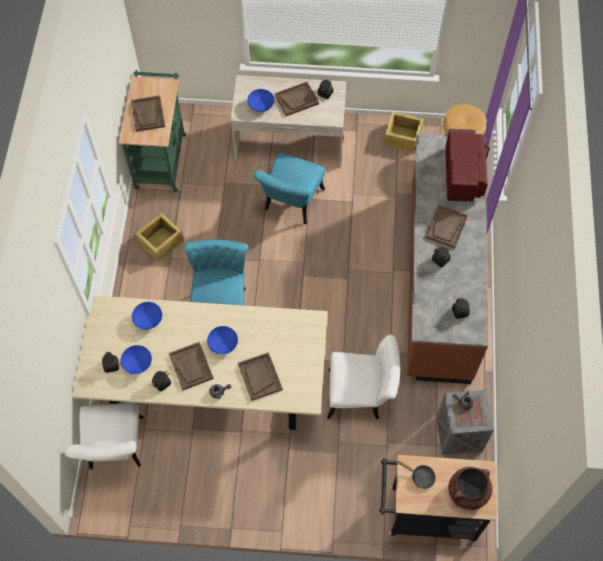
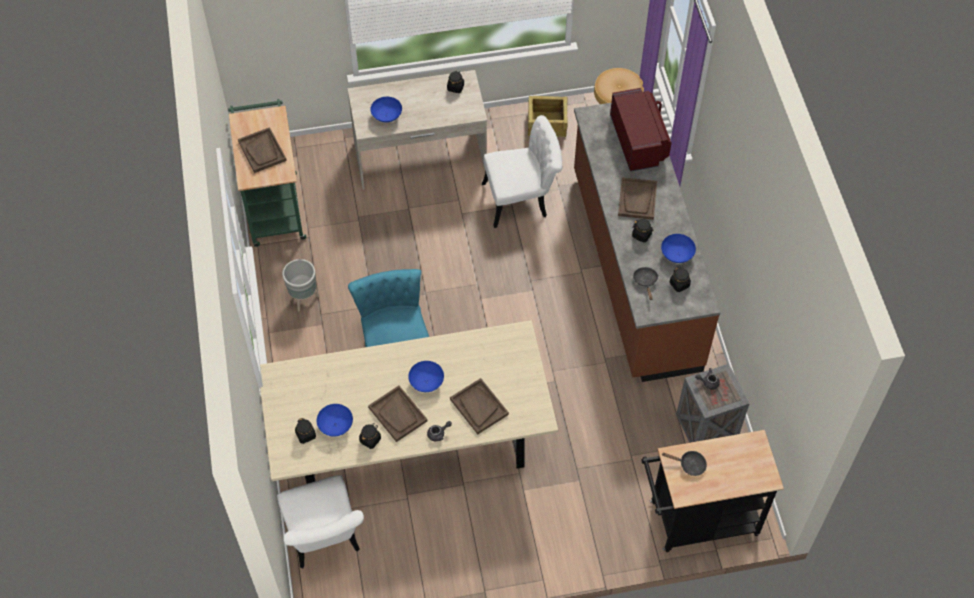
camera: 15 degrees left, 5 degrees down
blue bowl [132,302,162,330] -> blue bowl moved to [661,234,696,263]
crate [136,213,183,262] -> grey planter [282,259,319,312]
turquoise chair [253,153,325,224] -> none
brown tray [275,82,319,116] -> none
white chair [327,335,400,419] -> white chair moved to [482,115,562,228]
brown cooking pot [449,467,492,510] -> none
none -> black frying pan [633,267,658,300]

